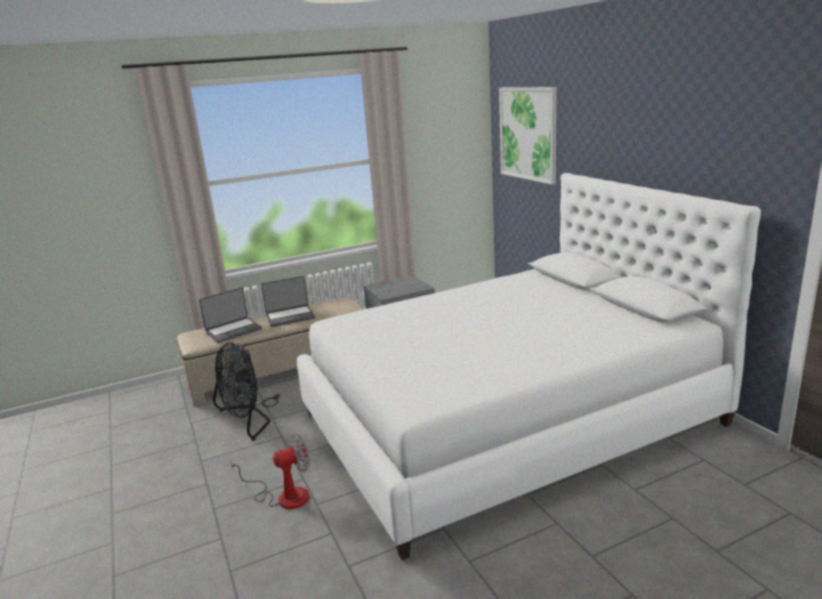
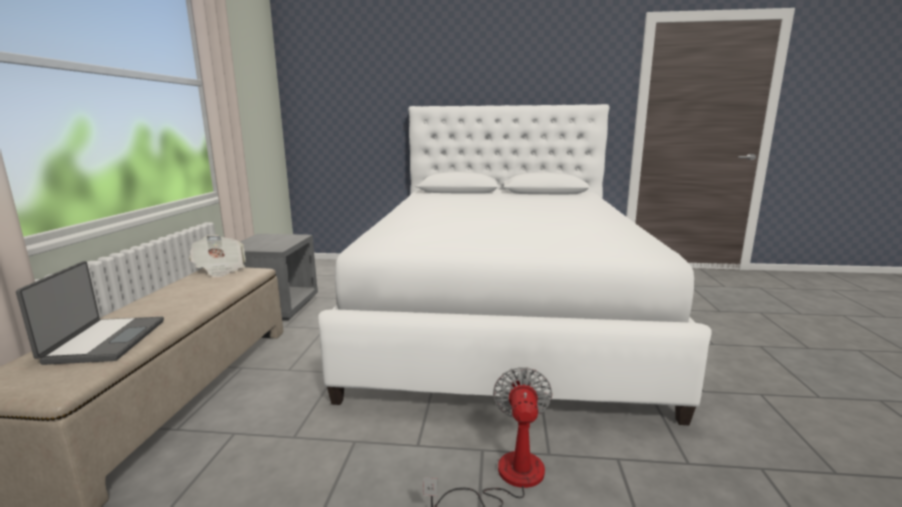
camera: 60 degrees left, 5 degrees down
black fan [213,342,281,441] -> none
laptop [261,276,315,327] -> none
picture [499,87,557,185] -> none
none -> newspaper [189,235,246,278]

